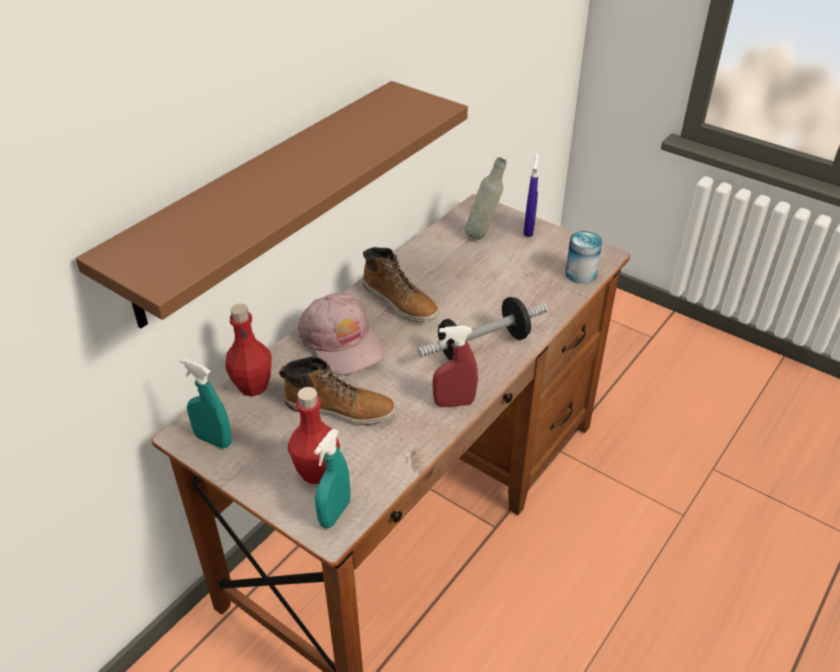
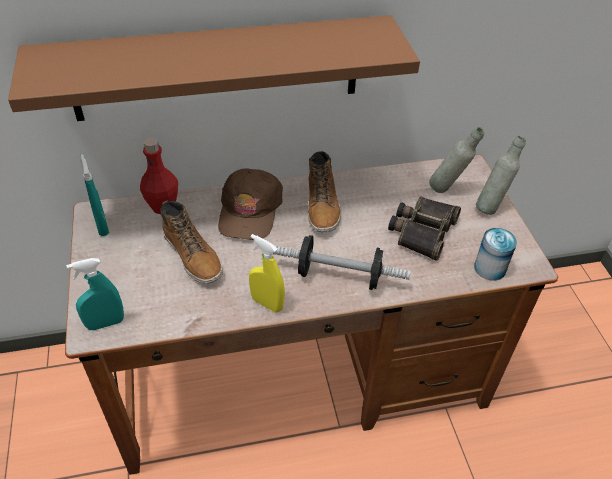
camera: 40 degrees right, 5 degrees up
red bottle [288,387,340,484] -> none
pink cap [298,293,385,375] -> brown cap [218,168,283,240]
red spray bottle [432,326,478,407] -> yellow spray bottle [249,234,285,312]
blue spray bottle [523,153,539,237] -> grey bottle [476,136,526,215]
none -> binoculars [388,196,461,261]

